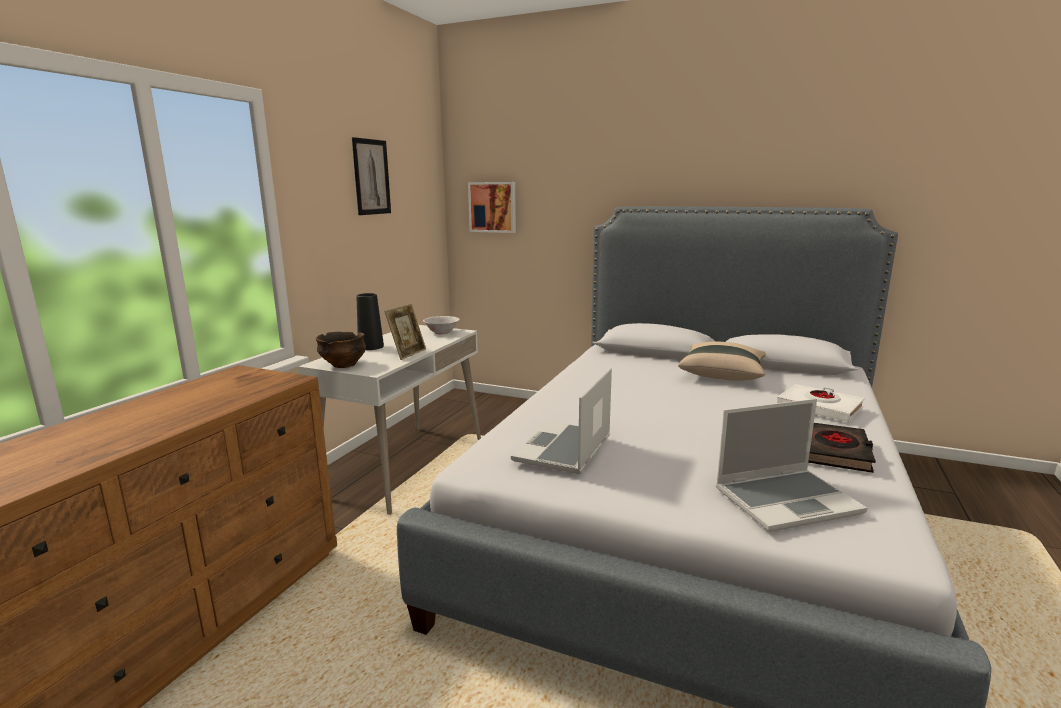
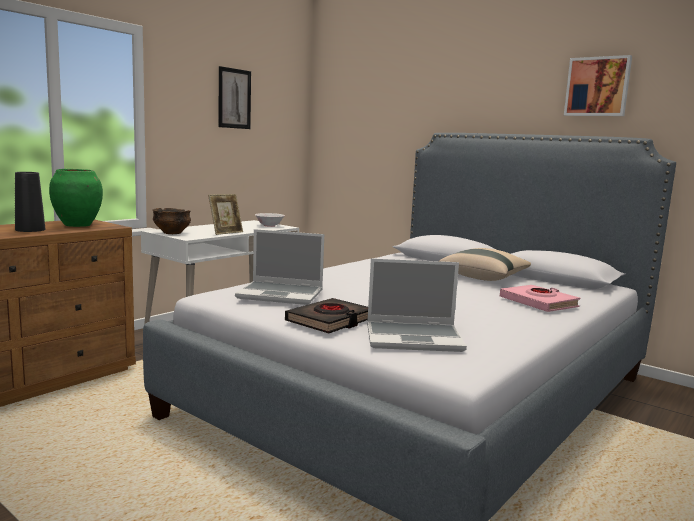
camera: 15 degrees right, 5 degrees down
black vase [356,293,384,350] -> black vase moved to [15,172,45,232]
picture [468,182,516,233] -> picture moved to [564,55,632,116]
laptop [511,368,612,474] -> laptop turned 120 degrees counterclockwise [235,229,324,305]
white book [777,384,865,422] -> pink book [500,285,580,312]
black book [808,423,876,473] -> black book moved to [285,298,368,334]
none -> green vase [49,169,103,227]

